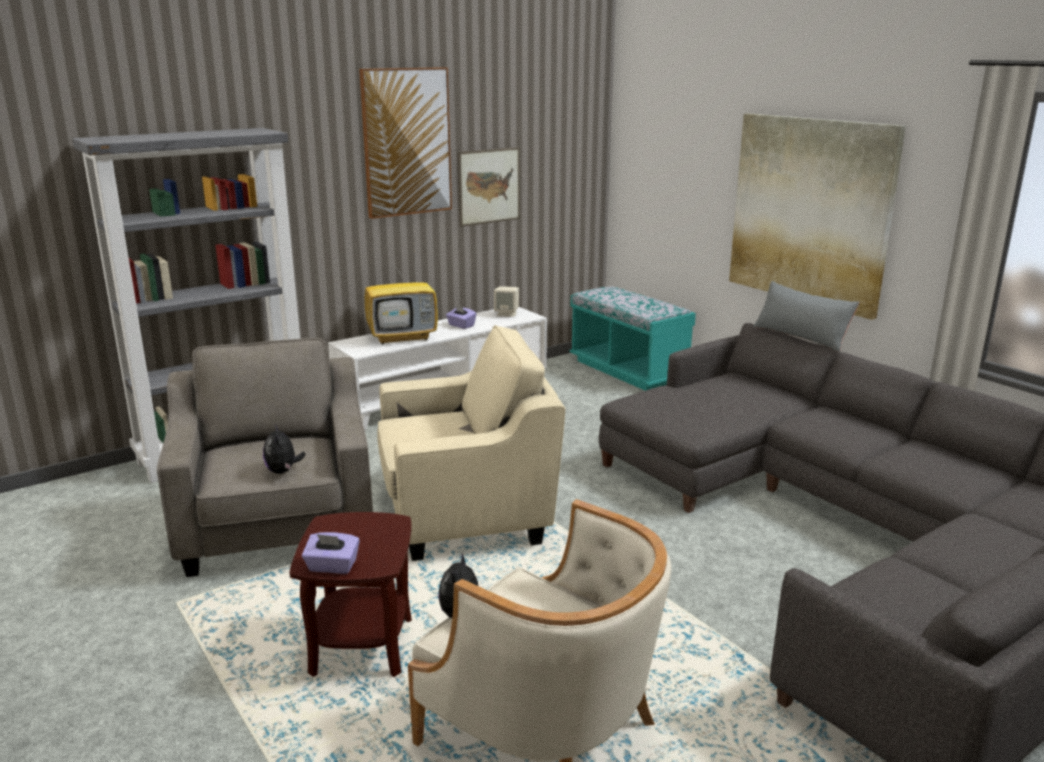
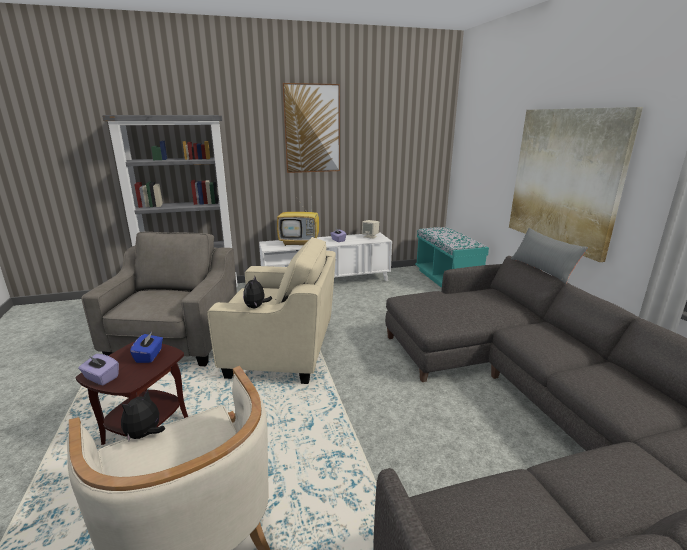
camera: 20 degrees right, 0 degrees up
plush toy [263,424,306,474] -> plush toy moved to [243,277,272,308]
picture [458,147,520,227] -> none
none -> blue tissue box [130,332,163,363]

